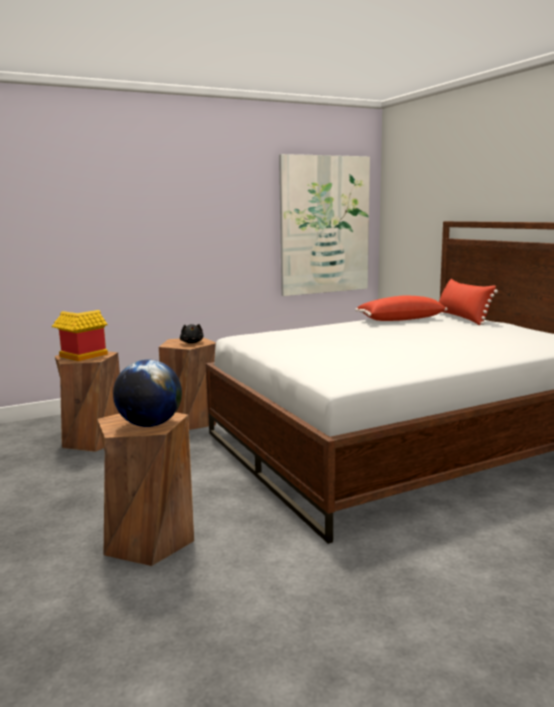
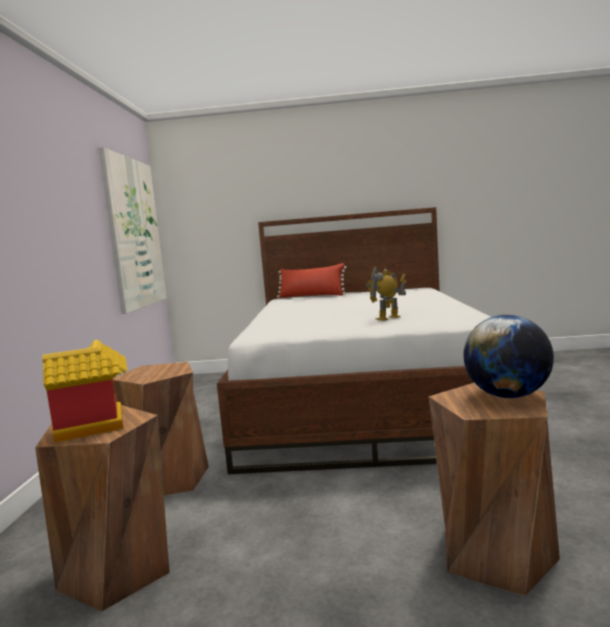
camera: 60 degrees left, 5 degrees down
black plush toy [180,324,204,344] -> none
red pillow [355,296,447,321] -> none
none -> toy robot [366,267,407,321]

